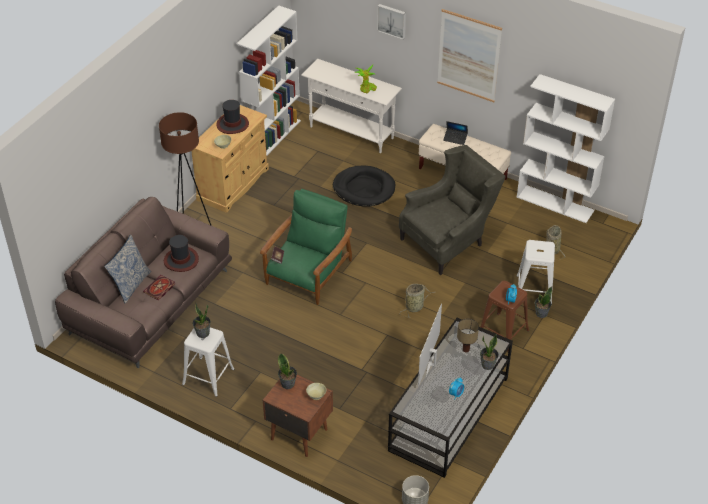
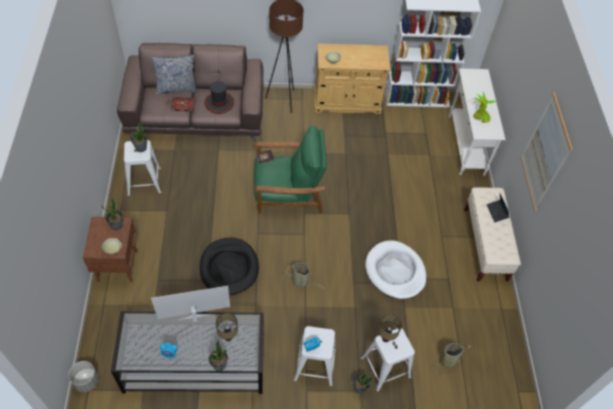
camera: 55 degrees right, 10 degrees up
hat [216,100,249,134] -> none
black dog bed [333,165,395,206] -> black dog bed moved to [200,238,259,295]
picture [377,4,406,40] -> none
grey armchair [399,145,505,275] -> white dog bed [365,240,426,299]
brown stool [481,281,529,352] -> white stool [294,326,336,387]
white bookcase [517,74,615,223] -> none
none -> table lamp [378,314,402,342]

